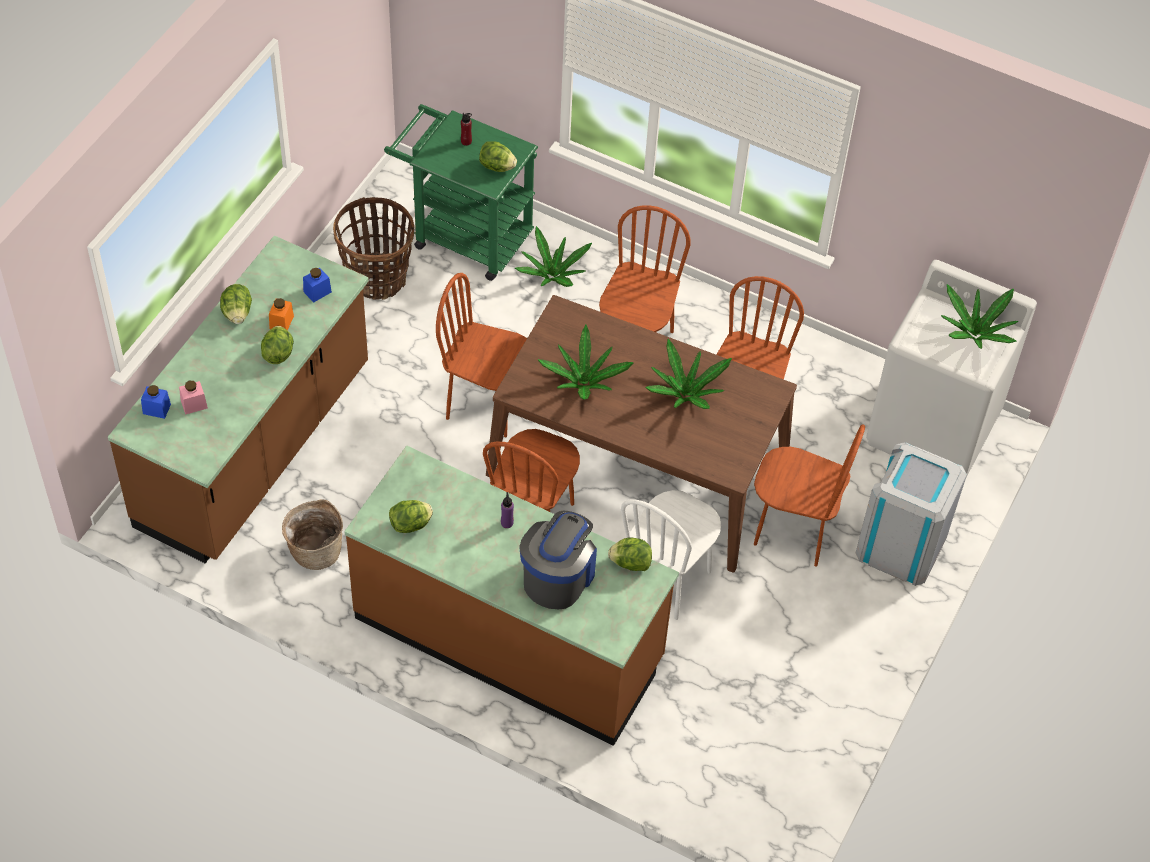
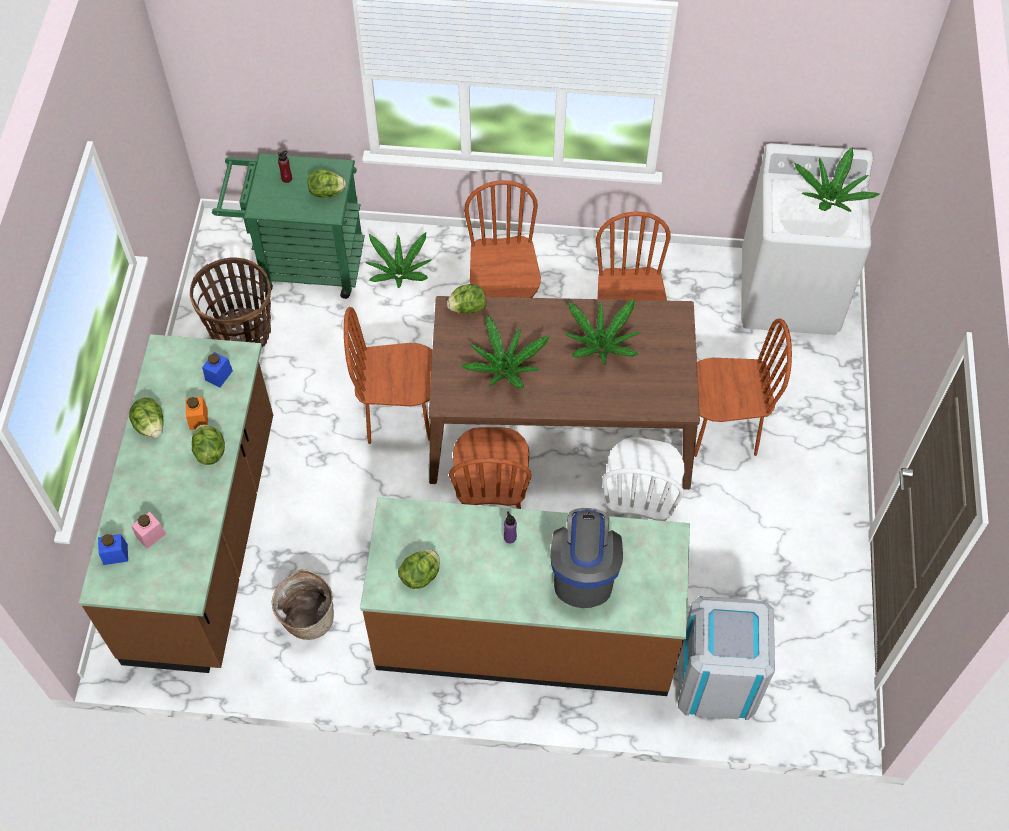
camera: 20 degrees left, 5 degrees up
lettuce [608,537,652,571] -> lettuce moved to [447,284,486,313]
grey trash can [856,442,967,586] -> grey trash can moved to [678,596,775,720]

